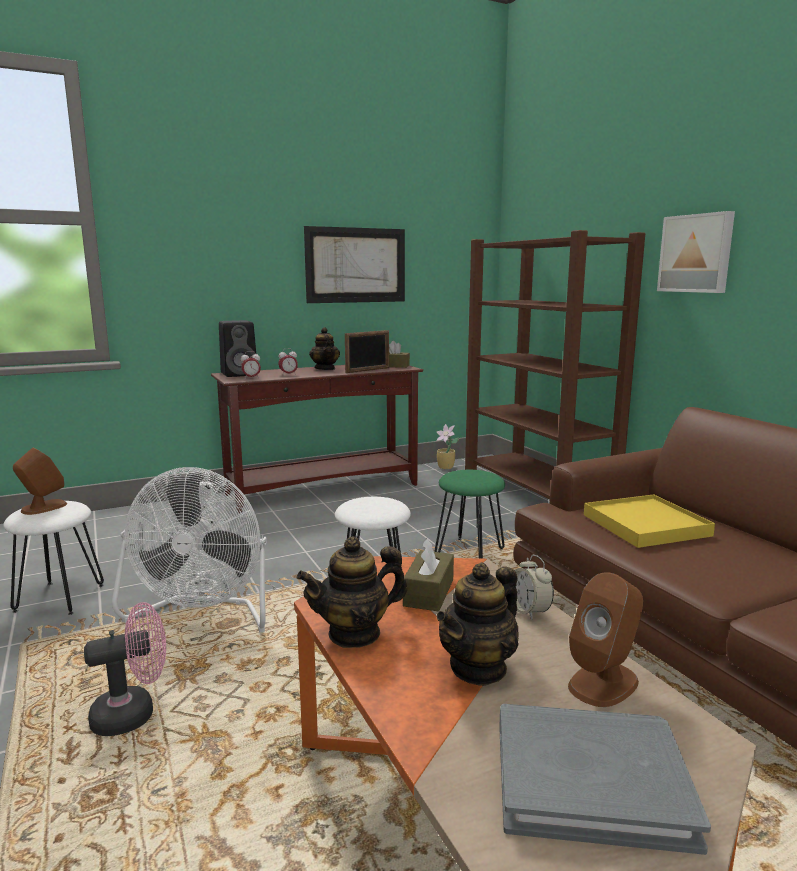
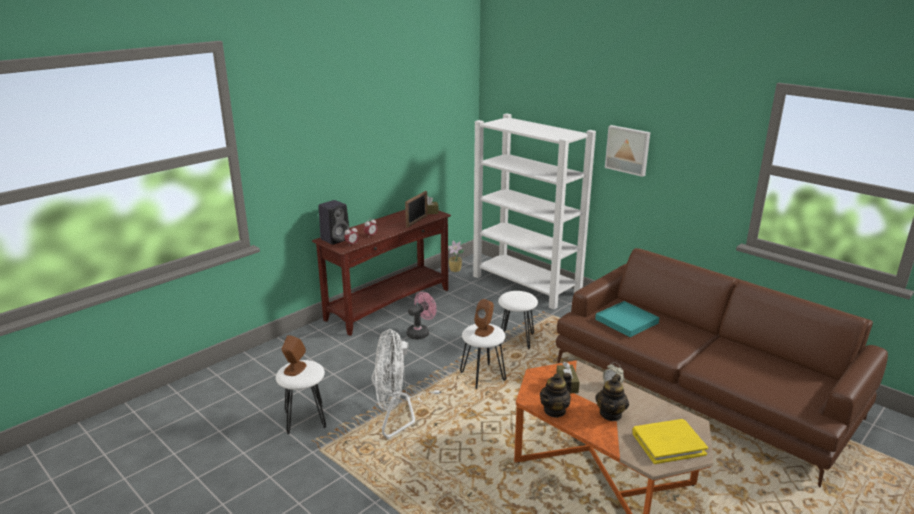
camera: 20 degrees left, 10 degrees up
pink fan [84,602,166,736] -> pink fan moved to [406,292,437,340]
white fan [112,467,267,632] -> white fan turned 90 degrees clockwise [372,329,441,439]
picture [304,226,405,303] -> none
teapot [309,327,340,370] -> none
green stool [434,470,505,559] -> white stool [498,291,538,349]
brown bookcase [465,230,645,499] -> white bookcase [473,114,596,310]
grey book [499,704,711,855] -> yellow book [632,419,708,464]
brown speaker [568,572,643,707] -> brown speaker moved to [474,299,494,337]
yellow tray [584,494,715,548] -> turquoise tray [595,301,660,337]

